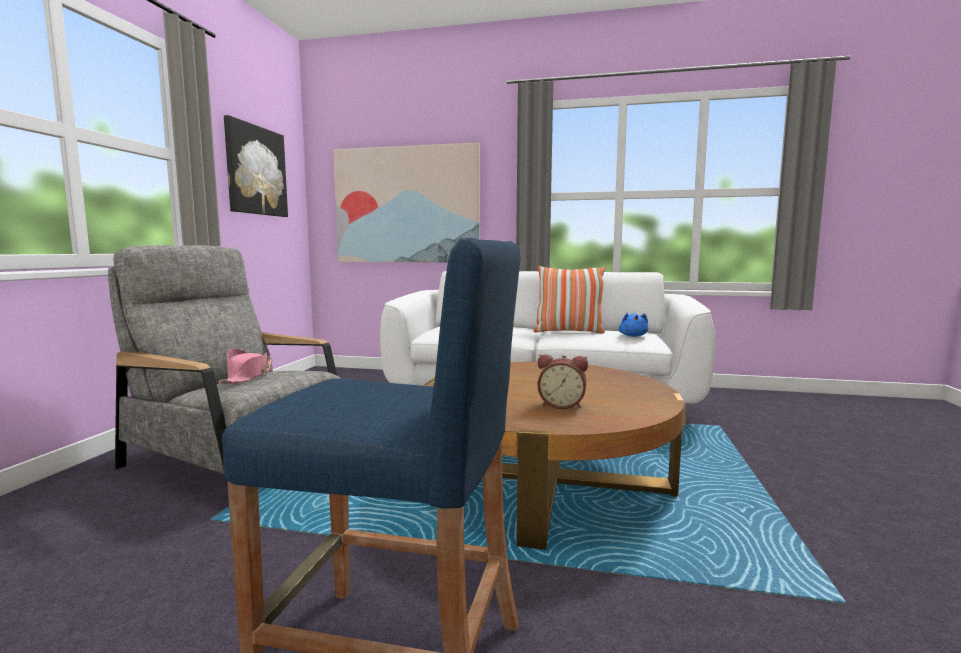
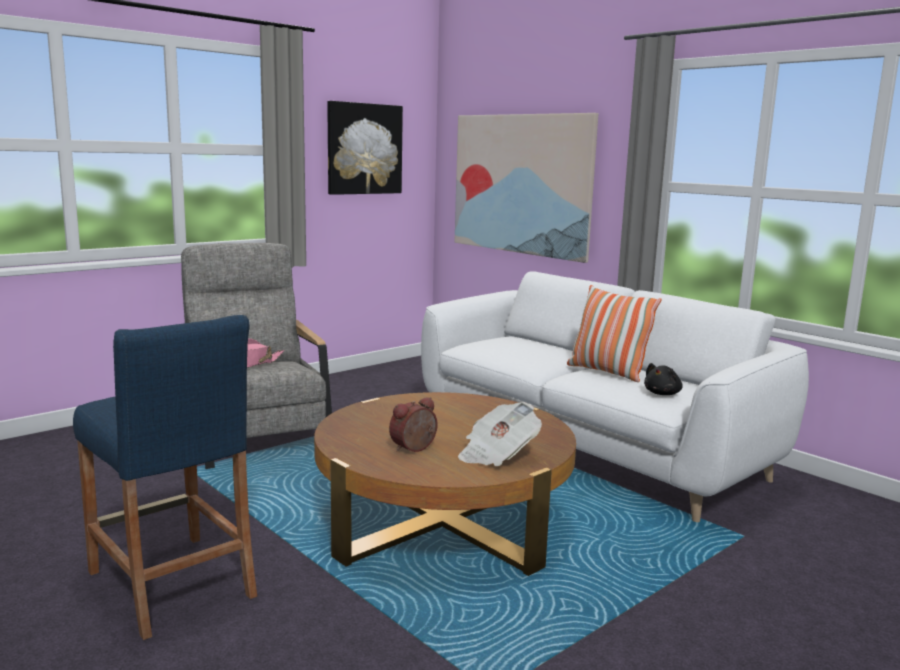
camera: 35 degrees right, 5 degrees up
alarm clock [537,354,588,409] -> alarm clock turned 90 degrees clockwise [389,397,438,452]
blue plush toy [619,313,648,337] -> black plush toy [644,363,683,395]
none -> newspaper [458,402,542,466]

